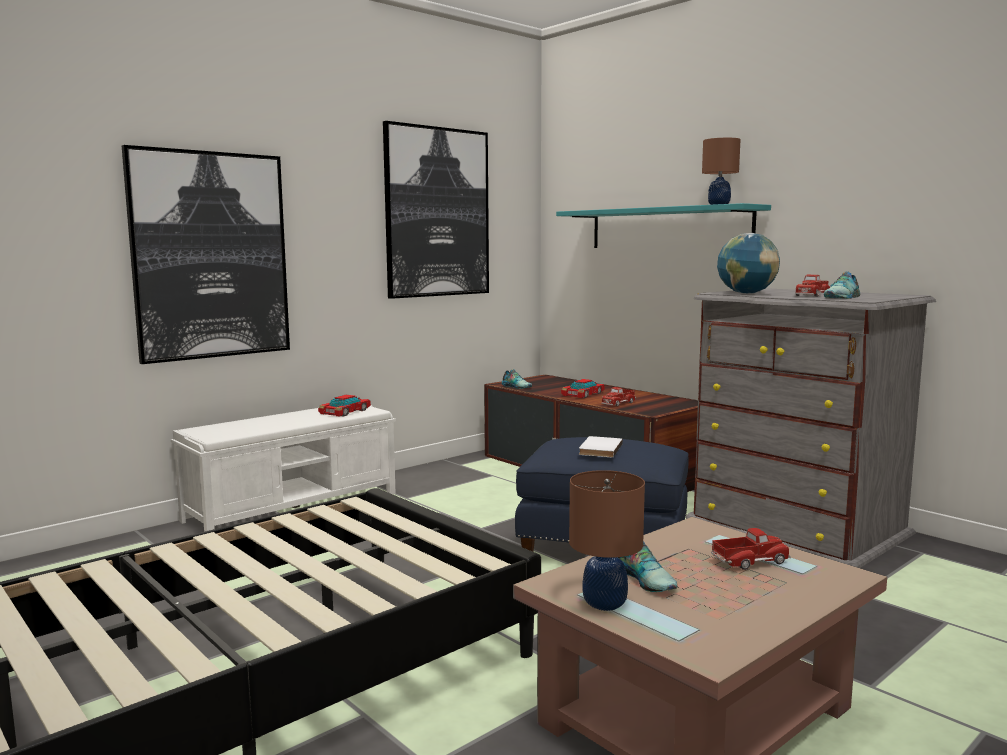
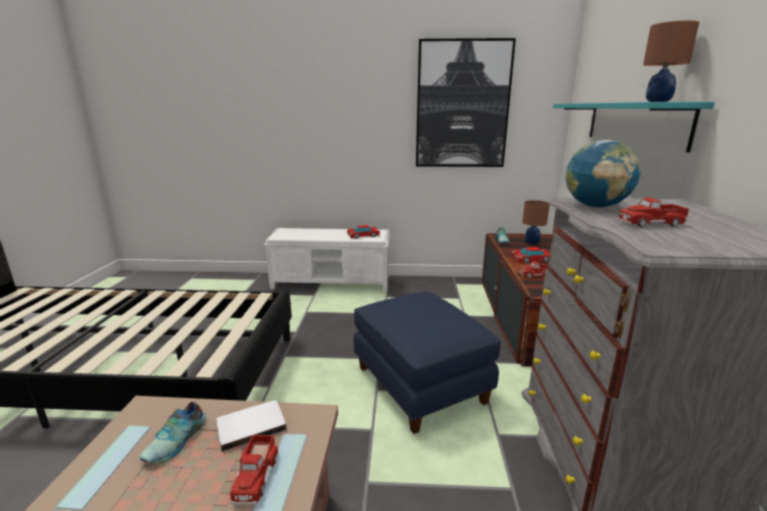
camera: 45 degrees right, 10 degrees up
picture [122,145,290,364] -> none
brown table lamp [569,470,645,611] -> brown table lamp moved to [522,200,549,244]
white book [579,436,623,457] -> white book moved to [216,400,287,451]
toy truck [711,528,791,570] -> toy truck turned 60 degrees clockwise [230,435,278,505]
shoe [824,271,860,299] -> none

